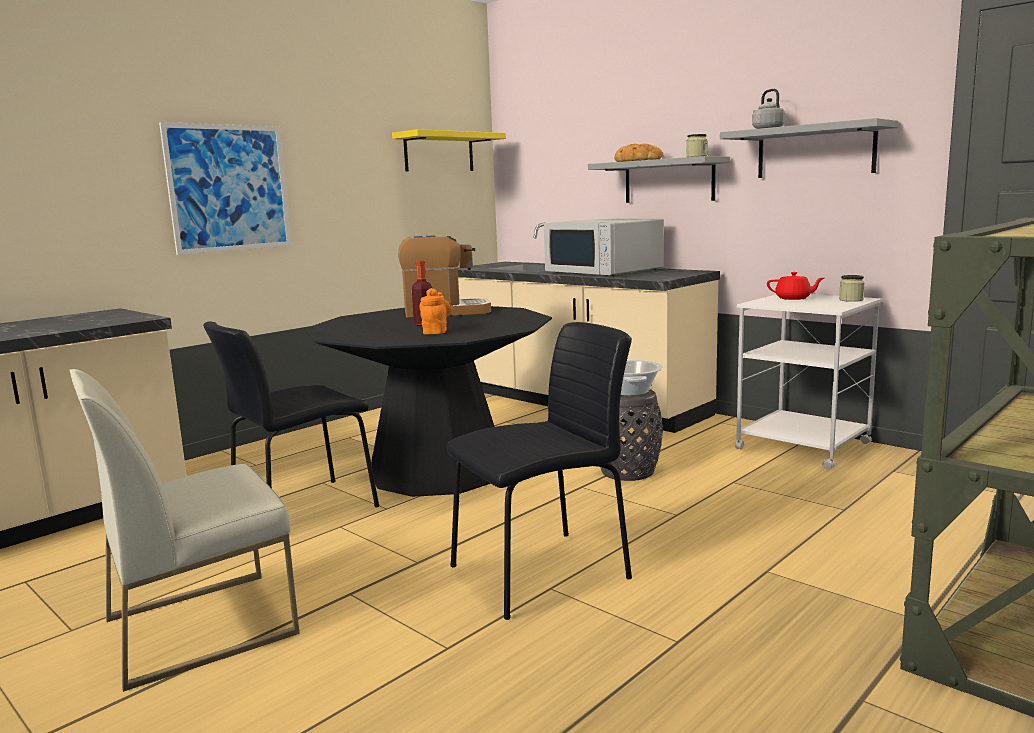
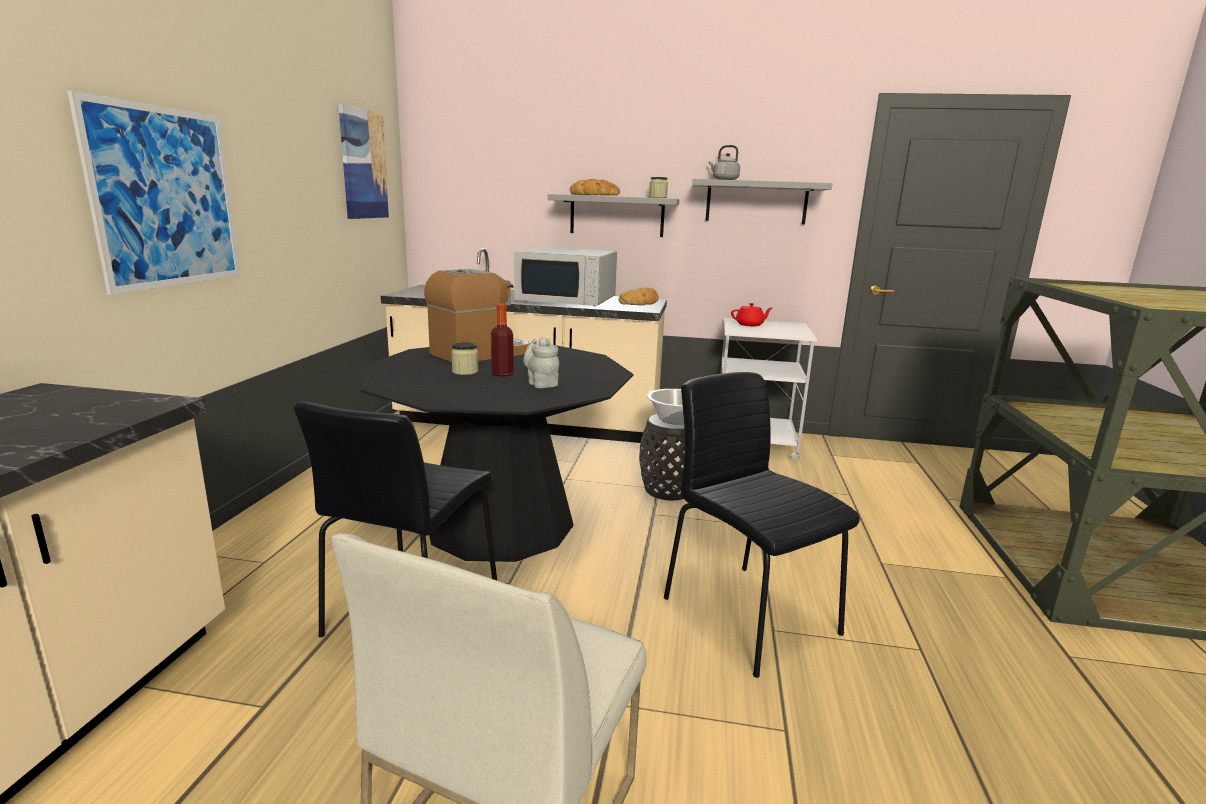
camera: 35 degrees left, 5 degrees up
yellow shelf [392,129,506,172] -> picture [338,104,390,219]
orange teapot [419,288,451,334] -> grey teapot [523,337,559,388]
black chair [447,322,632,620] -> black chair turned 60 degrees counterclockwise [664,372,860,678]
jar [839,275,865,302] -> jar moved to [451,342,479,375]
none -> bread [618,287,659,305]

